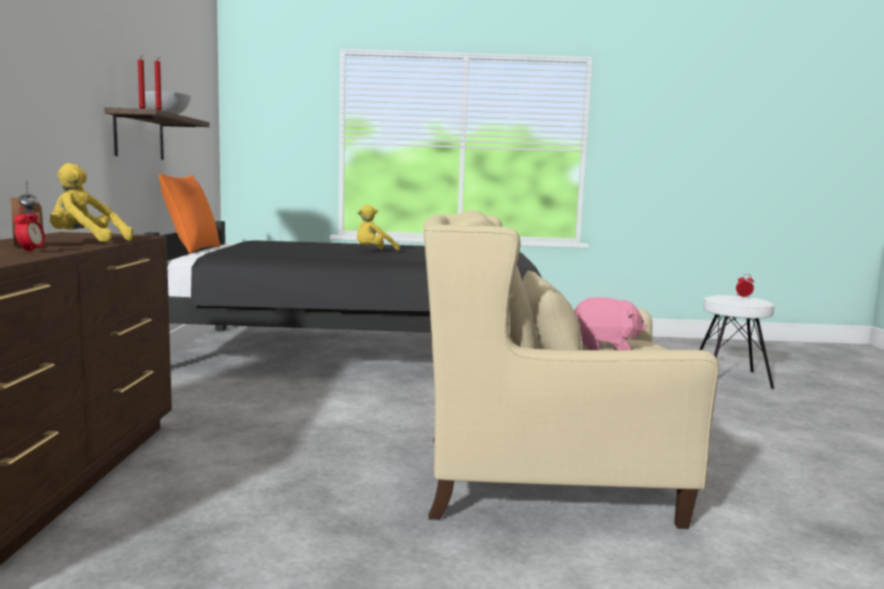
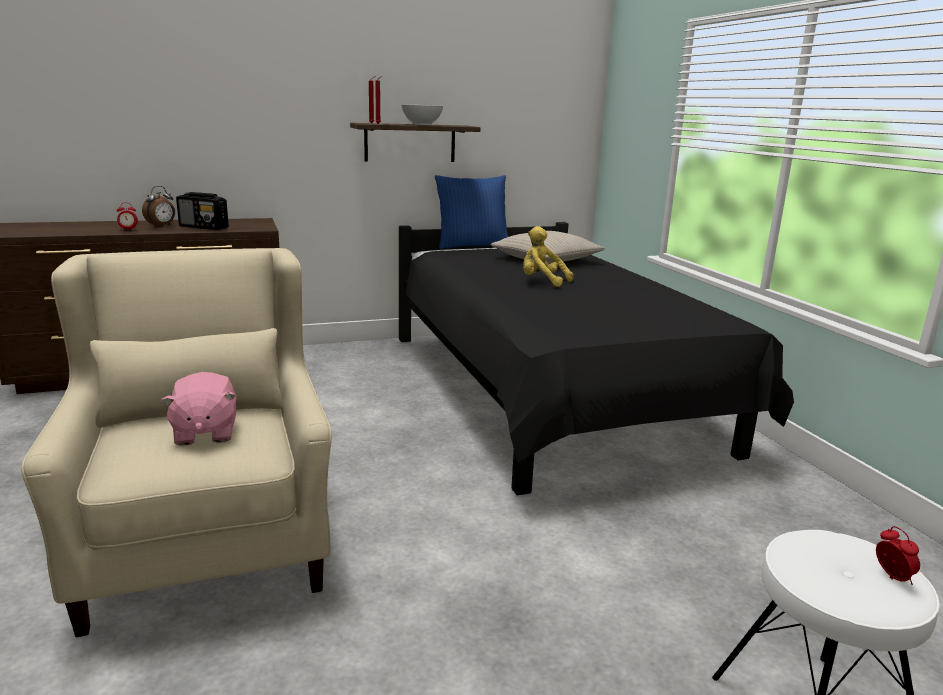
camera: 70 degrees right, 10 degrees up
yellow plush toy [50,163,133,242] -> radio [176,192,229,230]
orange pillow [158,174,220,254] -> blue pillow [435,175,508,249]
none -> beige pillow [491,231,605,264]

